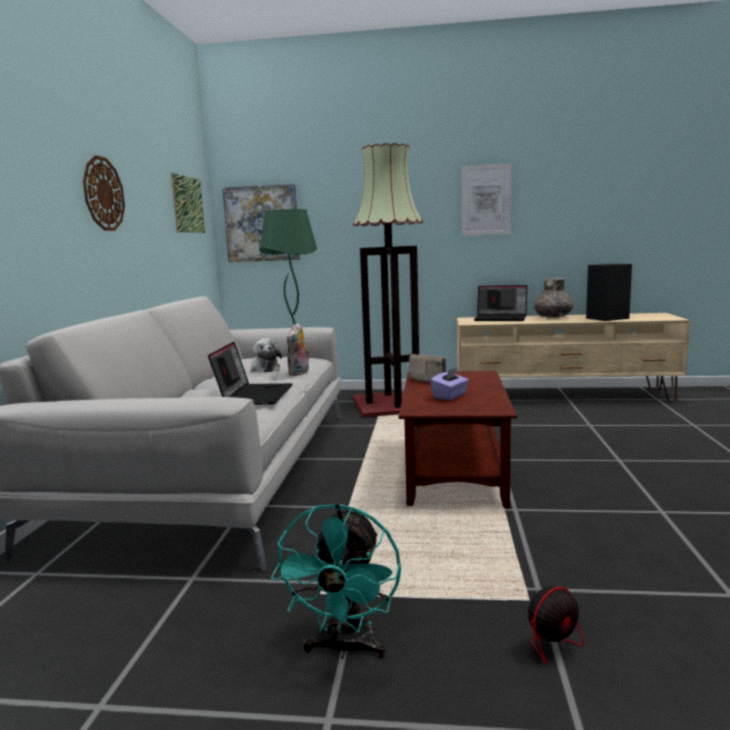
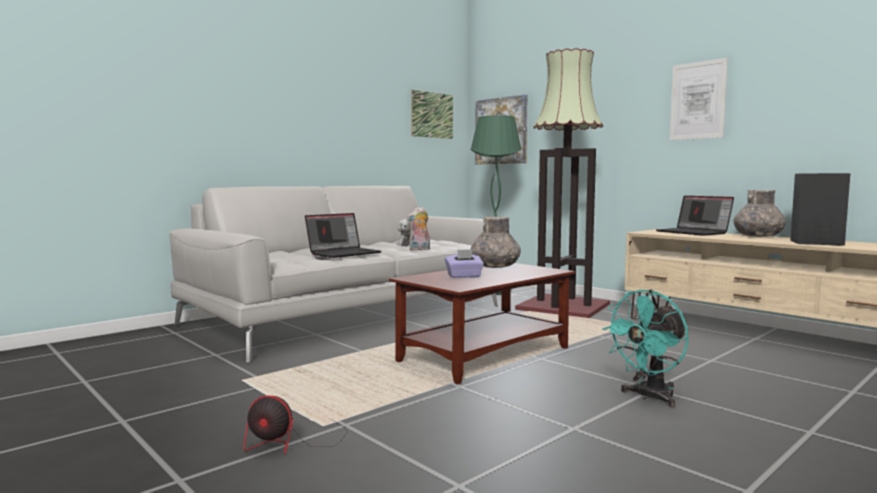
camera: 40 degrees right, 5 degrees down
wall clock [83,155,125,231] -> none
turquoise fan [271,503,401,659] -> turquoise fan moved to [602,290,689,407]
radio [409,354,446,382] -> grey vase [471,217,521,268]

